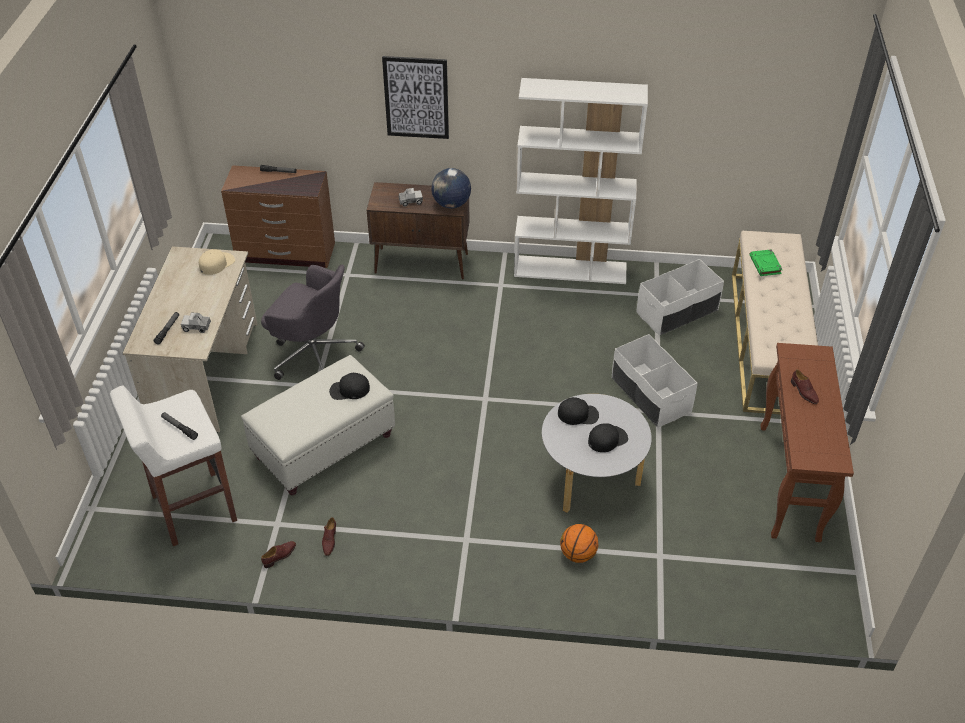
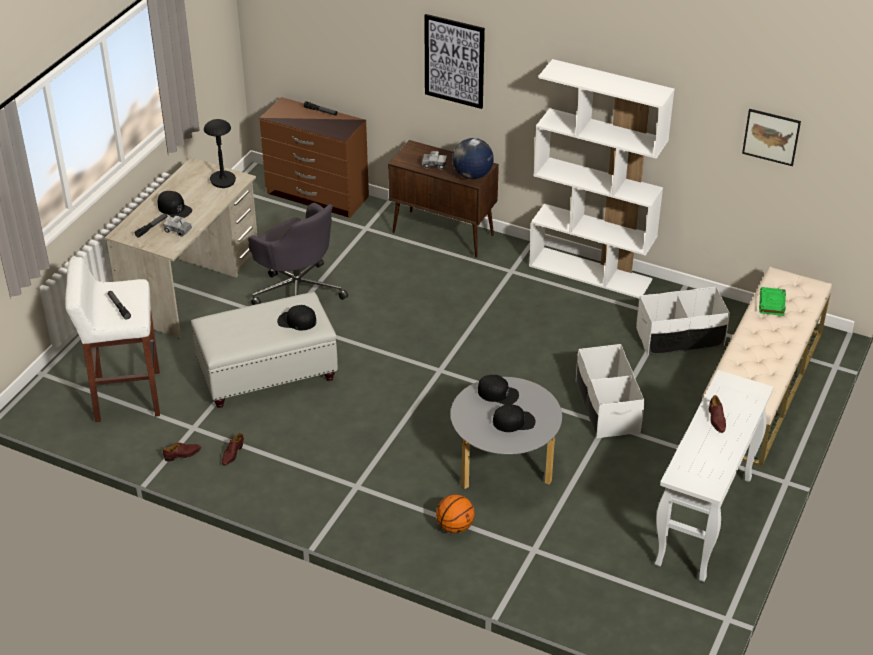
camera: 20 degrees right, 5 degrees down
beige cap [199,249,235,275] -> black table lamp [204,119,236,188]
brown console table [760,343,854,542] -> white console table [655,370,774,582]
none -> black cap [158,191,192,218]
none -> picture [742,109,801,166]

